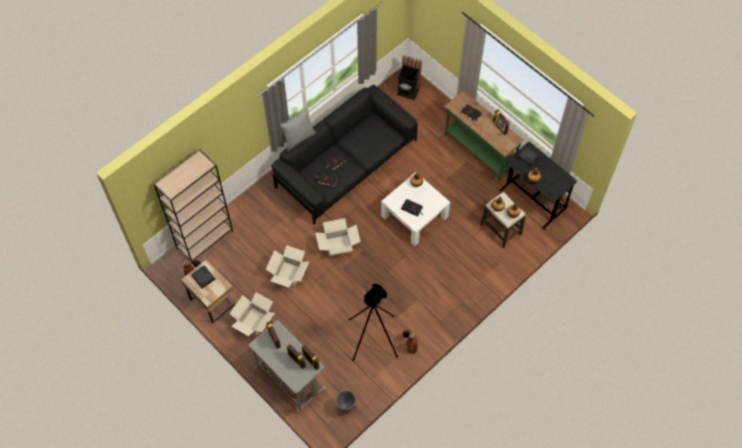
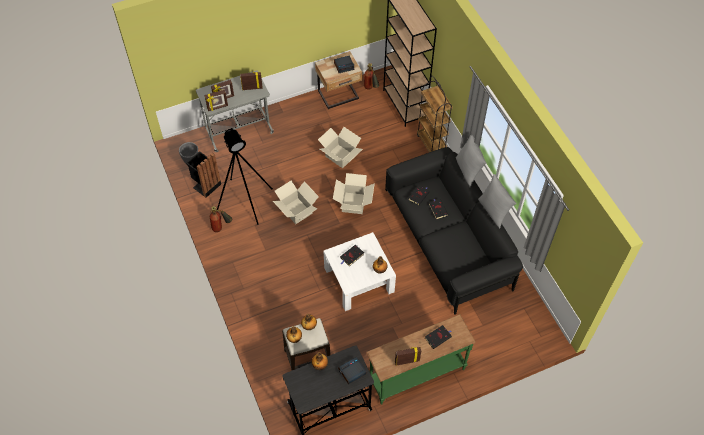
camera: 110 degrees right, 5 degrees down
cardboard box [229,292,275,336] -> cardboard box moved to [273,181,319,224]
black trash can [397,55,422,100] -> black trash can moved to [186,151,221,197]
none -> brown cart [417,76,453,152]
none -> grey pillow [478,174,517,229]

